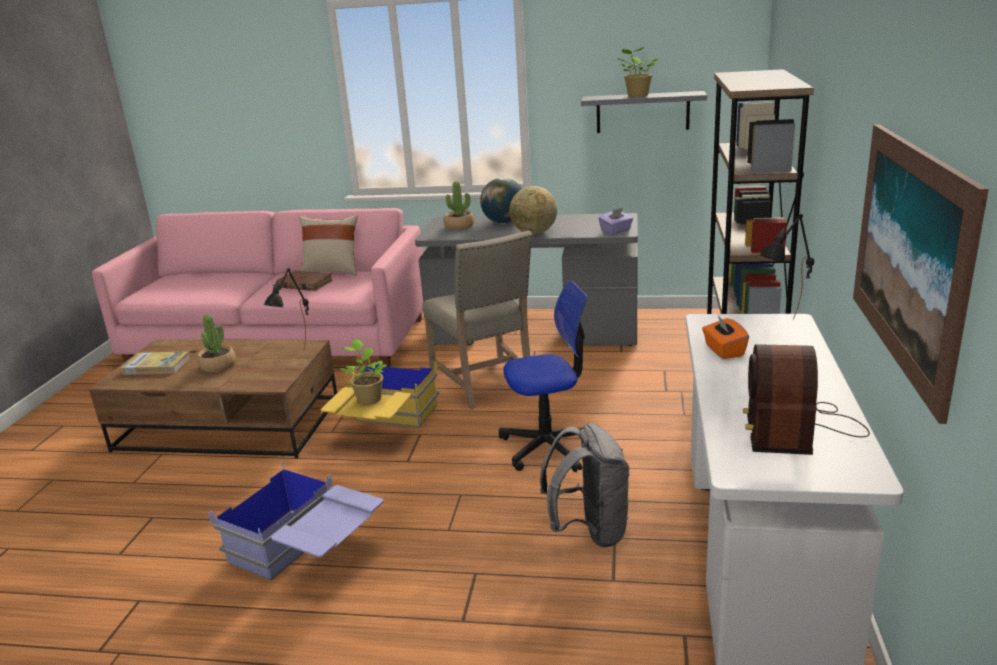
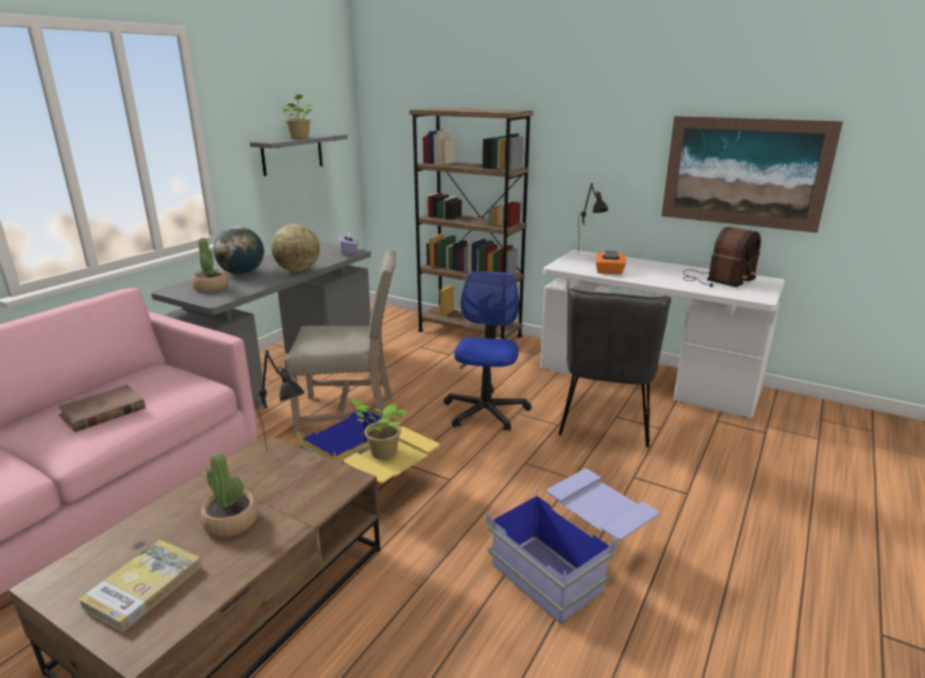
camera: 70 degrees left, 0 degrees up
beige pillow [299,215,357,275] -> none
grey backpack [540,423,630,548] -> grey chair [559,288,671,448]
radio [743,344,870,455] -> radio turned 75 degrees counterclockwise [683,227,761,287]

